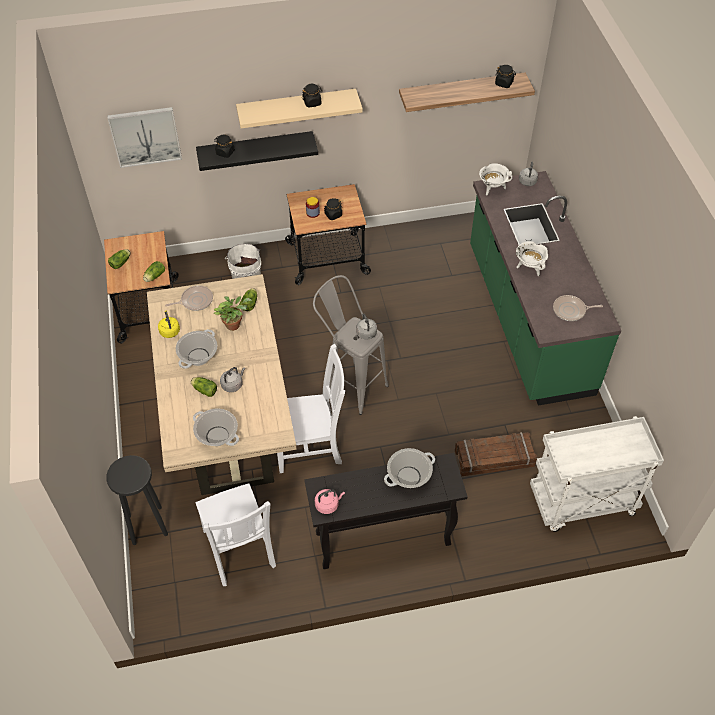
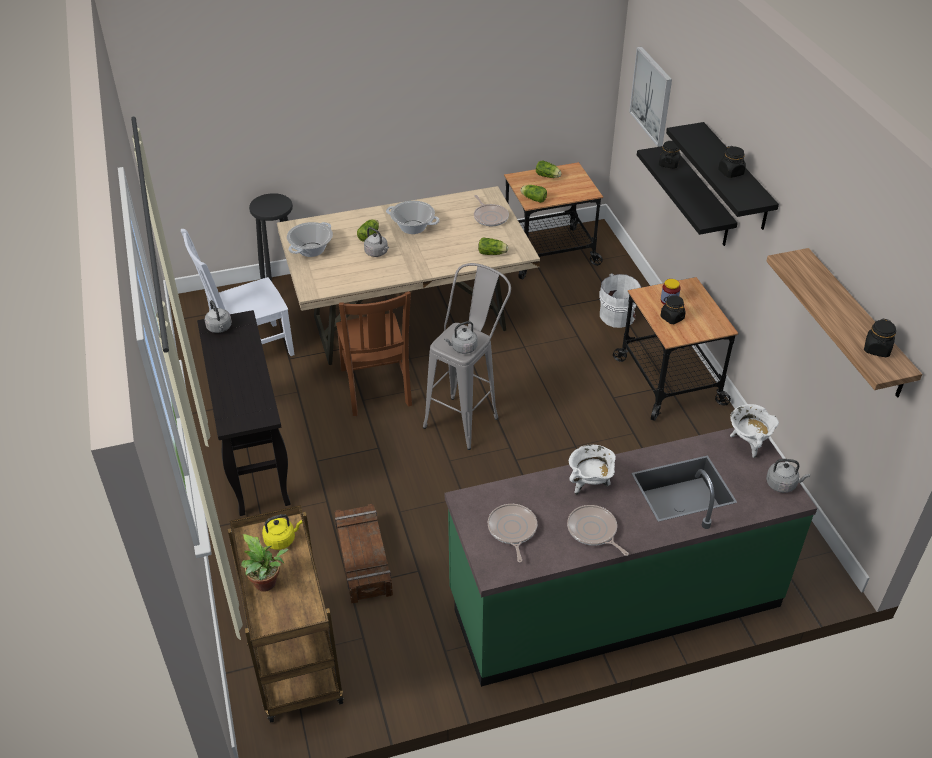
camera: 85 degrees right, 10 degrees down
yellow kettle [158,310,180,338] -> yellow kettle moved to [262,514,302,550]
potted plant [214,296,252,331] -> potted plant moved to [241,534,289,592]
beige shelf [236,89,363,128] -> black shelf [666,122,779,230]
white chair [277,344,345,473] -> brown chair [336,291,412,416]
pink kettle [315,489,345,514] -> grey kettle [205,300,232,333]
cooking pot [384,448,435,488] -> none
white cart [530,416,664,532] -> brown cart [228,505,344,723]
none -> frying pan [567,505,629,556]

